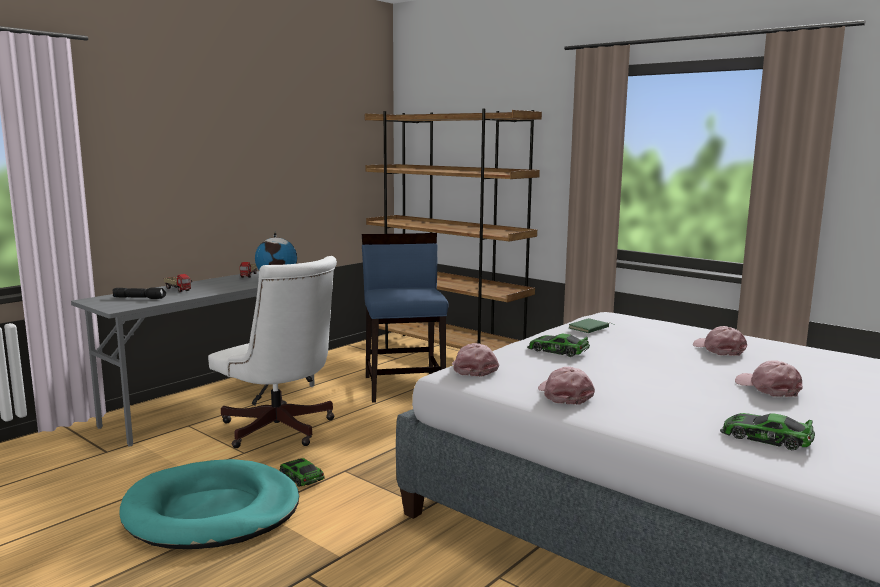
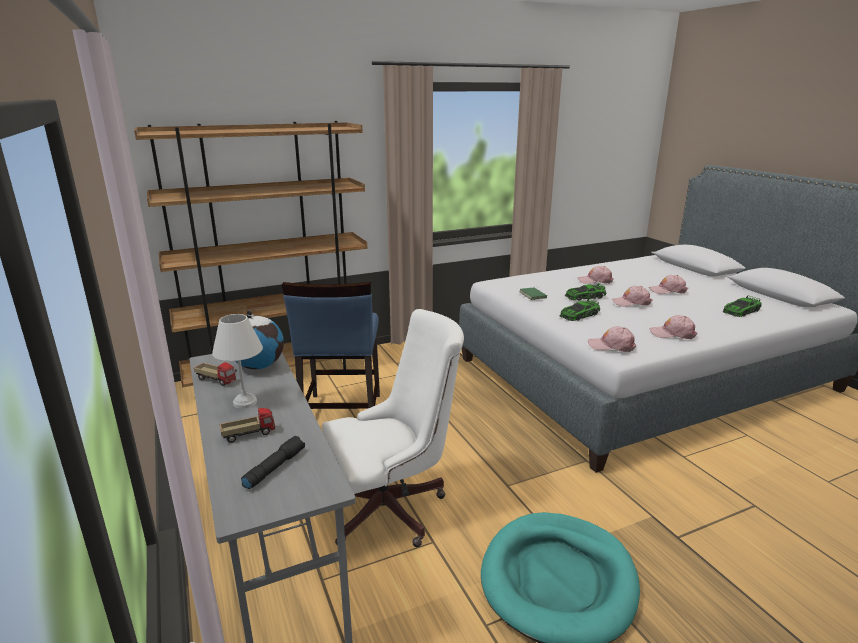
camera: 65 degrees left, 10 degrees up
toy car [279,458,325,487] -> toy car moved to [565,283,606,300]
blue chair [362,233,449,403] -> blue chair turned 105 degrees counterclockwise [282,282,380,409]
none -> white table lamp [212,314,263,409]
none -> pink cap [612,286,653,307]

